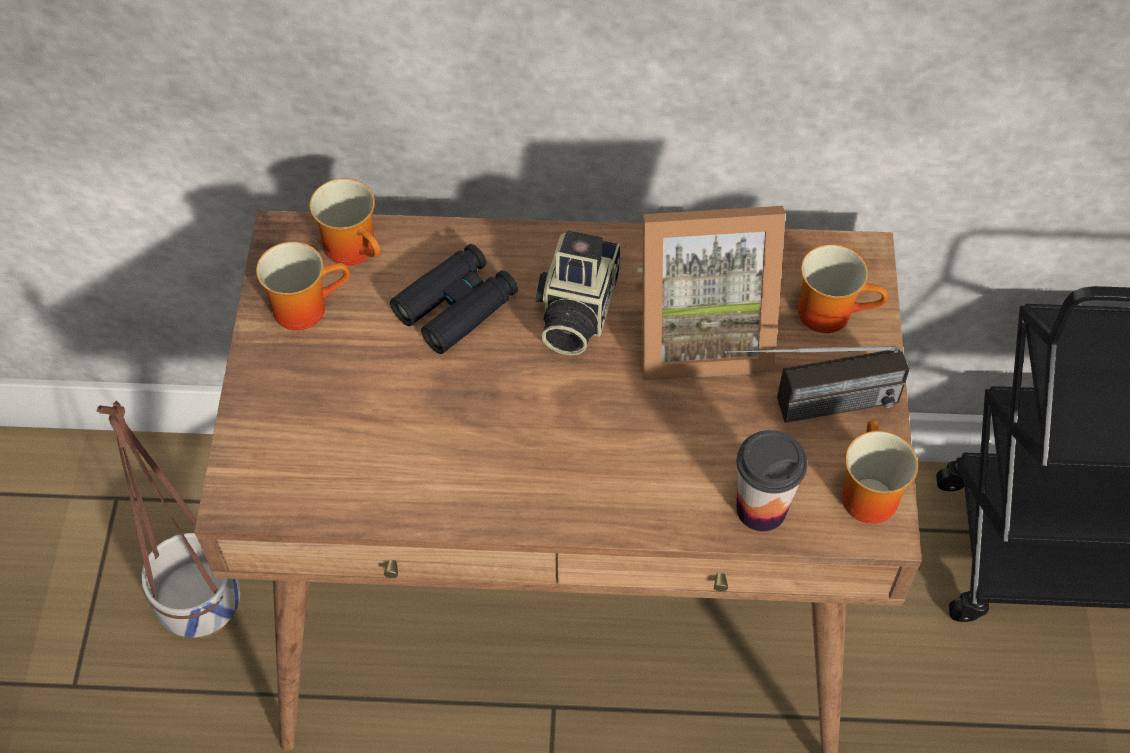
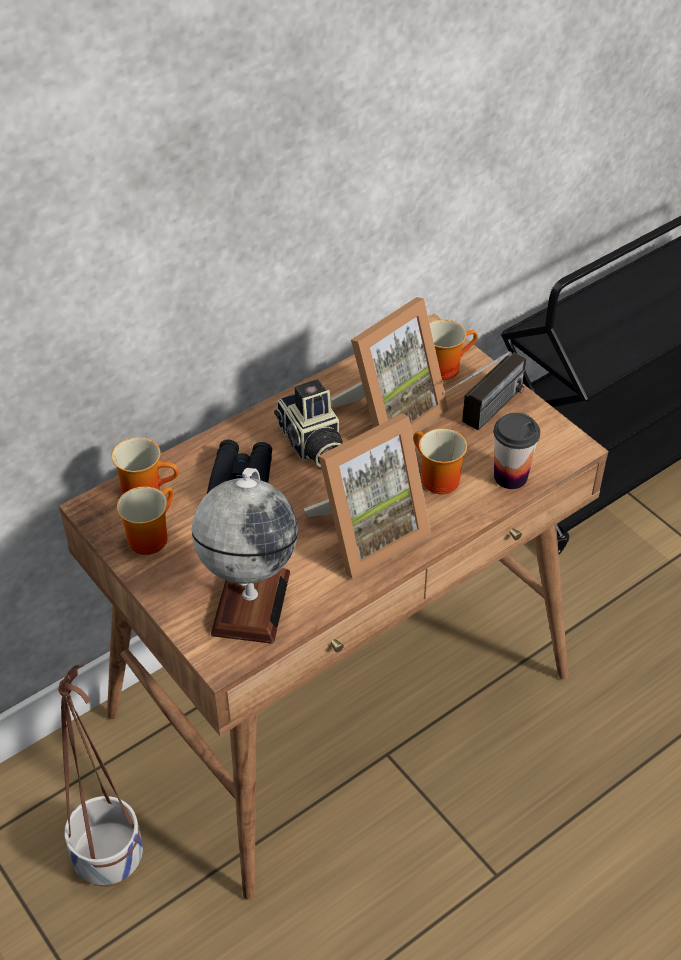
camera: 40 degrees left, 10 degrees down
mug [842,420,918,524] -> mug moved to [413,428,467,494]
none -> globe [192,468,298,644]
none -> picture frame [304,414,431,579]

